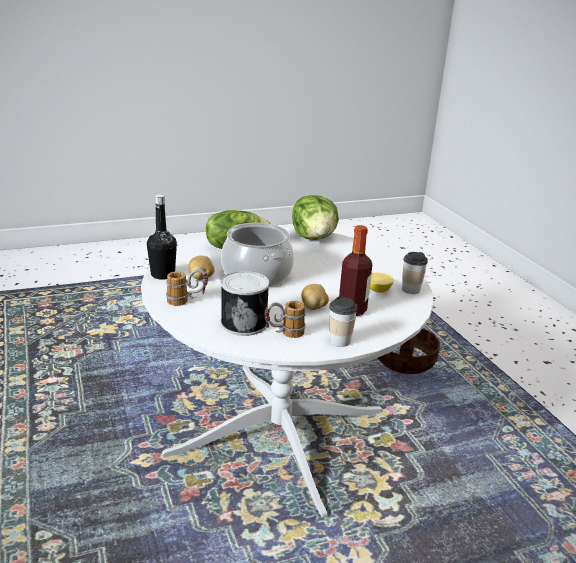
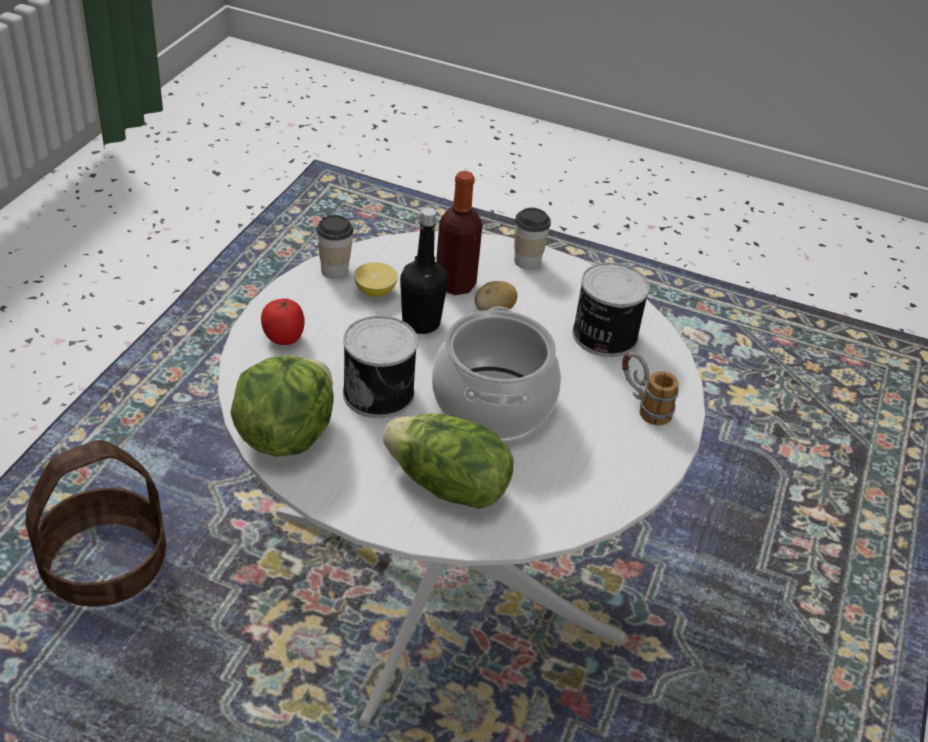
camera: 140 degrees left, 15 degrees up
black bottle [147,194,177,280] -> black bottle moved to [400,207,448,334]
potato [188,255,215,280] -> none
mug [265,301,306,338] -> none
none -> tomato [261,298,305,345]
none -> can [343,316,418,418]

